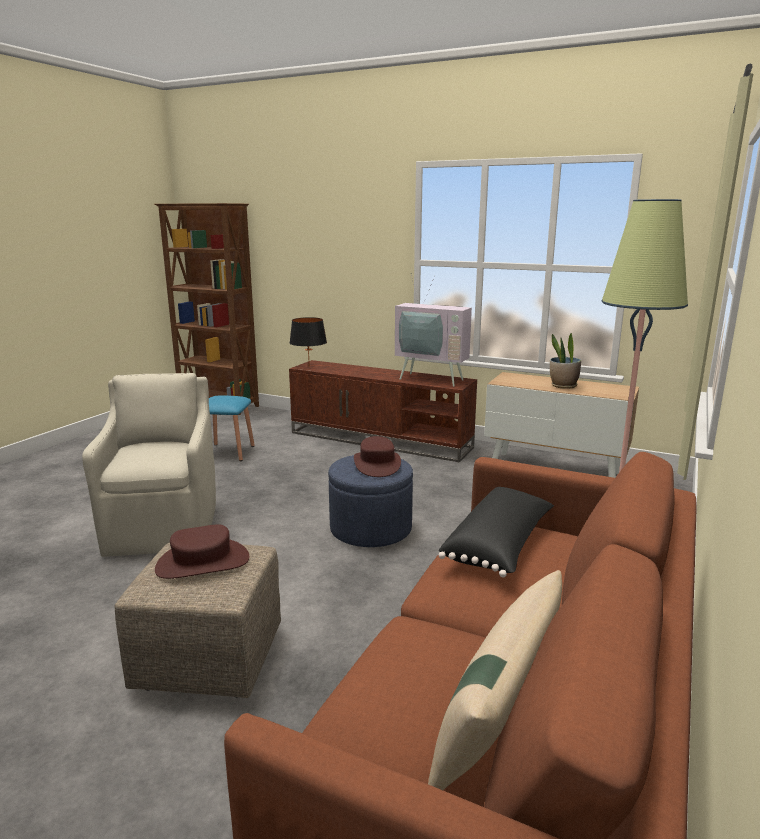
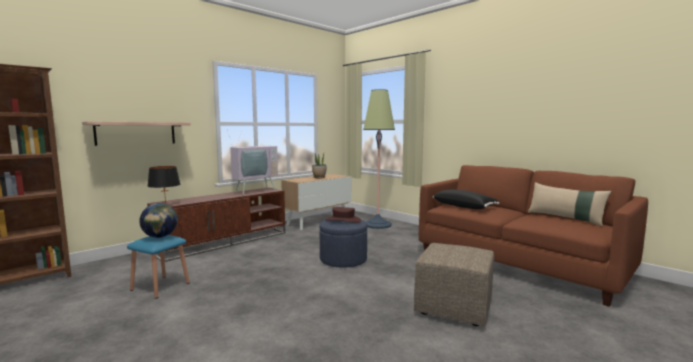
camera: 70 degrees left, 10 degrees down
beige armchair [82,373,216,557] -> none
brown hat [155,524,249,579] -> none
none -> shelf [82,121,191,146]
none -> globe [139,203,178,238]

